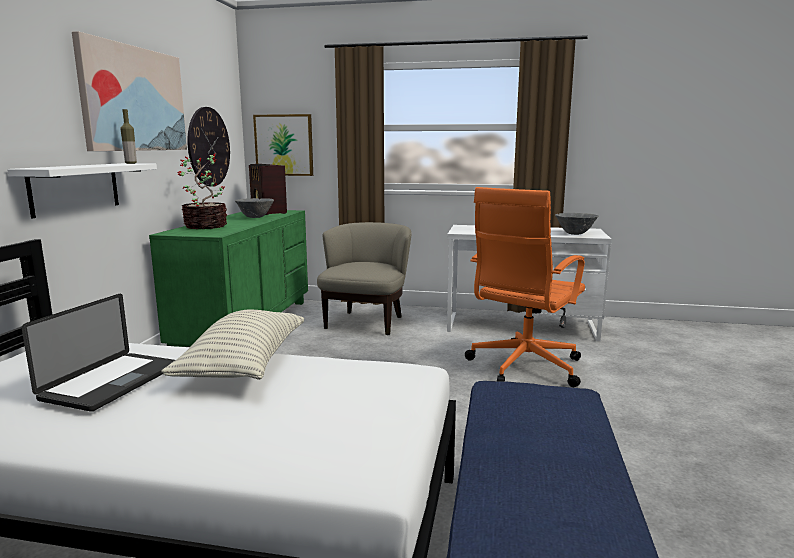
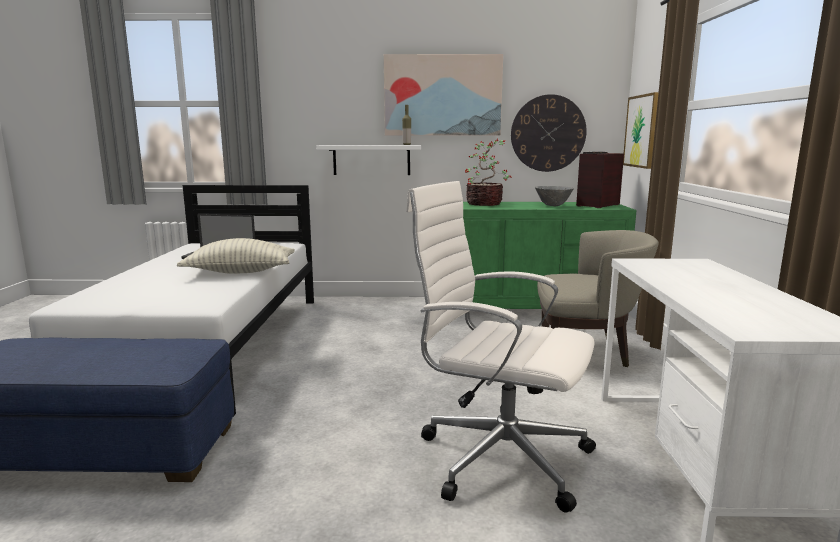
camera: 80 degrees right, 0 degrees up
orange office chair [465,187,585,387] -> white office chair [406,181,596,513]
grey bowl [555,213,599,235] -> none

